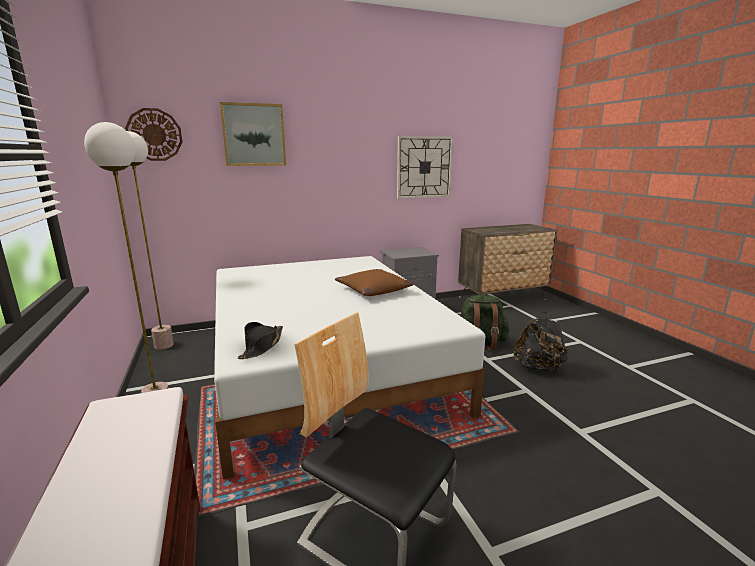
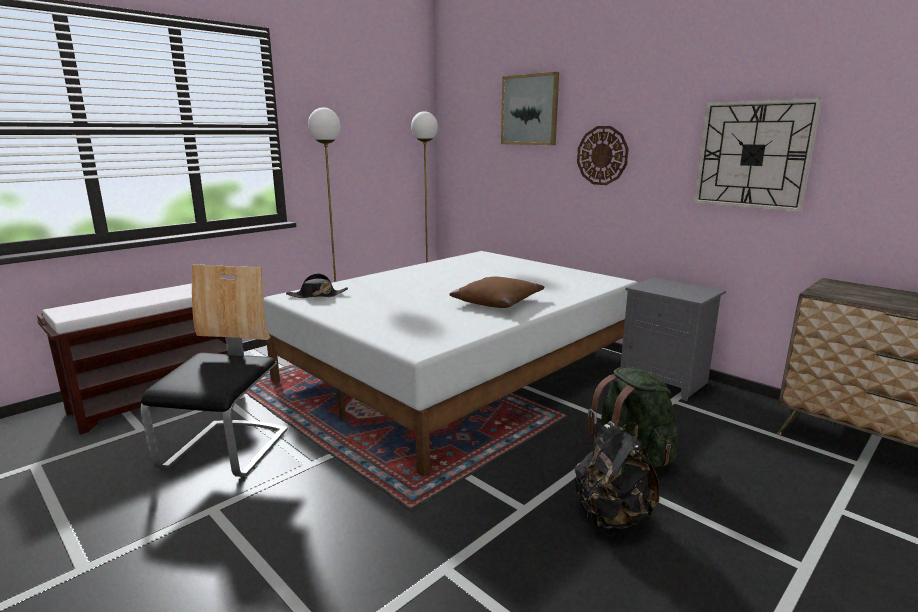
camera: 65 degrees right, 0 degrees up
wall clock [125,108,182,161] -> wall clock moved to [577,126,629,185]

